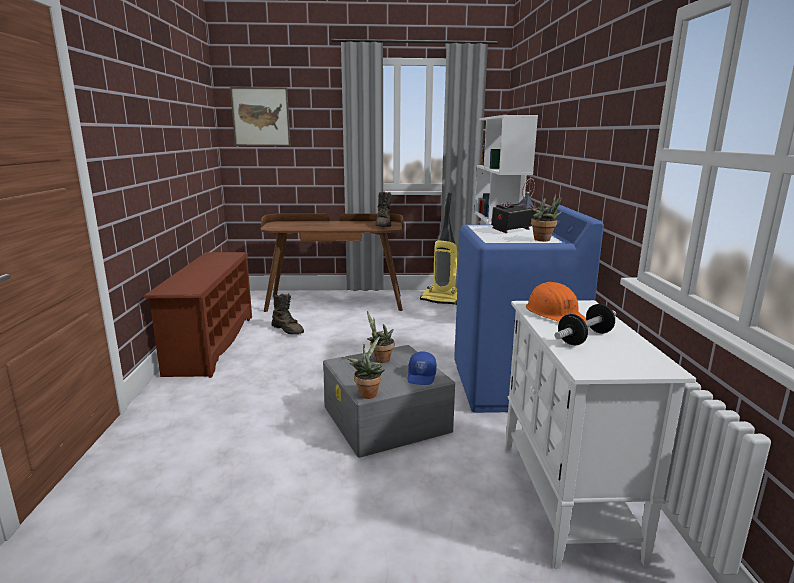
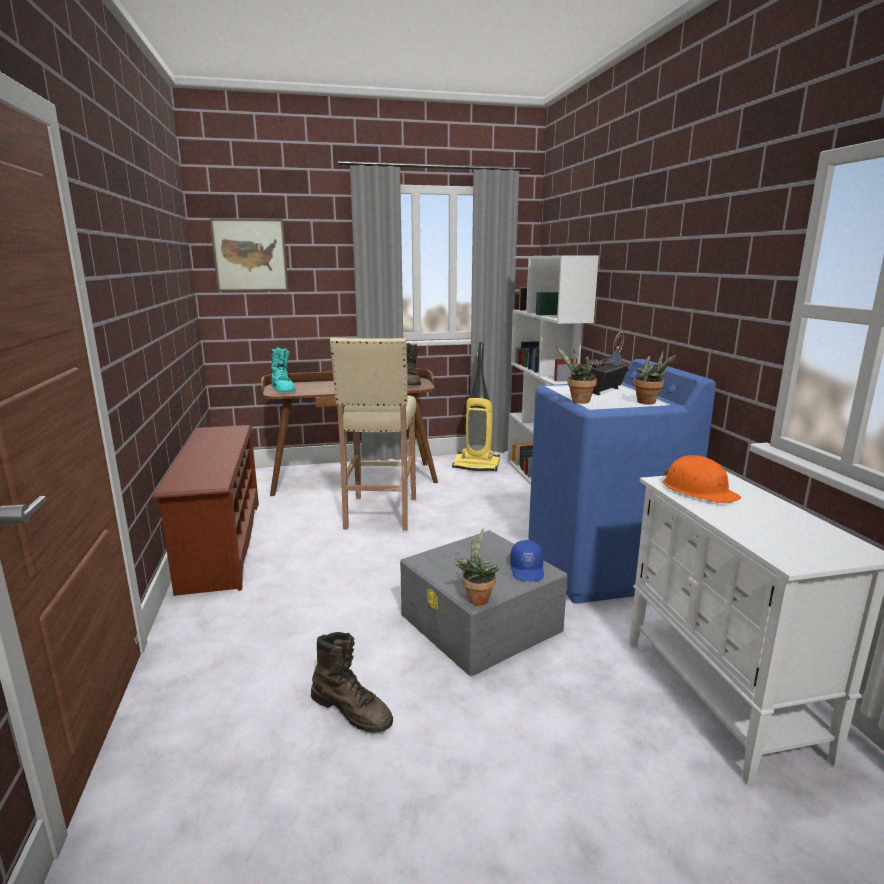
camera: 10 degrees left, 0 degrees up
brown boot [272,293,304,334] -> brown boot moved to [311,632,393,733]
potted plant [367,311,394,363] -> potted plant moved to [556,346,597,404]
dumbbell [554,304,616,345] -> none
none -> turquoise boot [271,347,296,392]
none -> beige stool [330,338,416,531]

